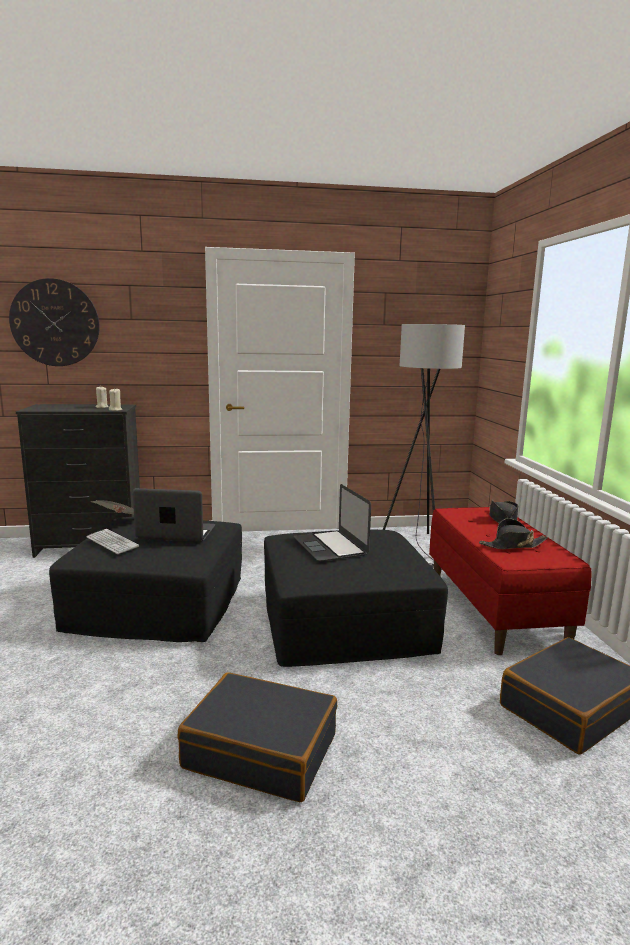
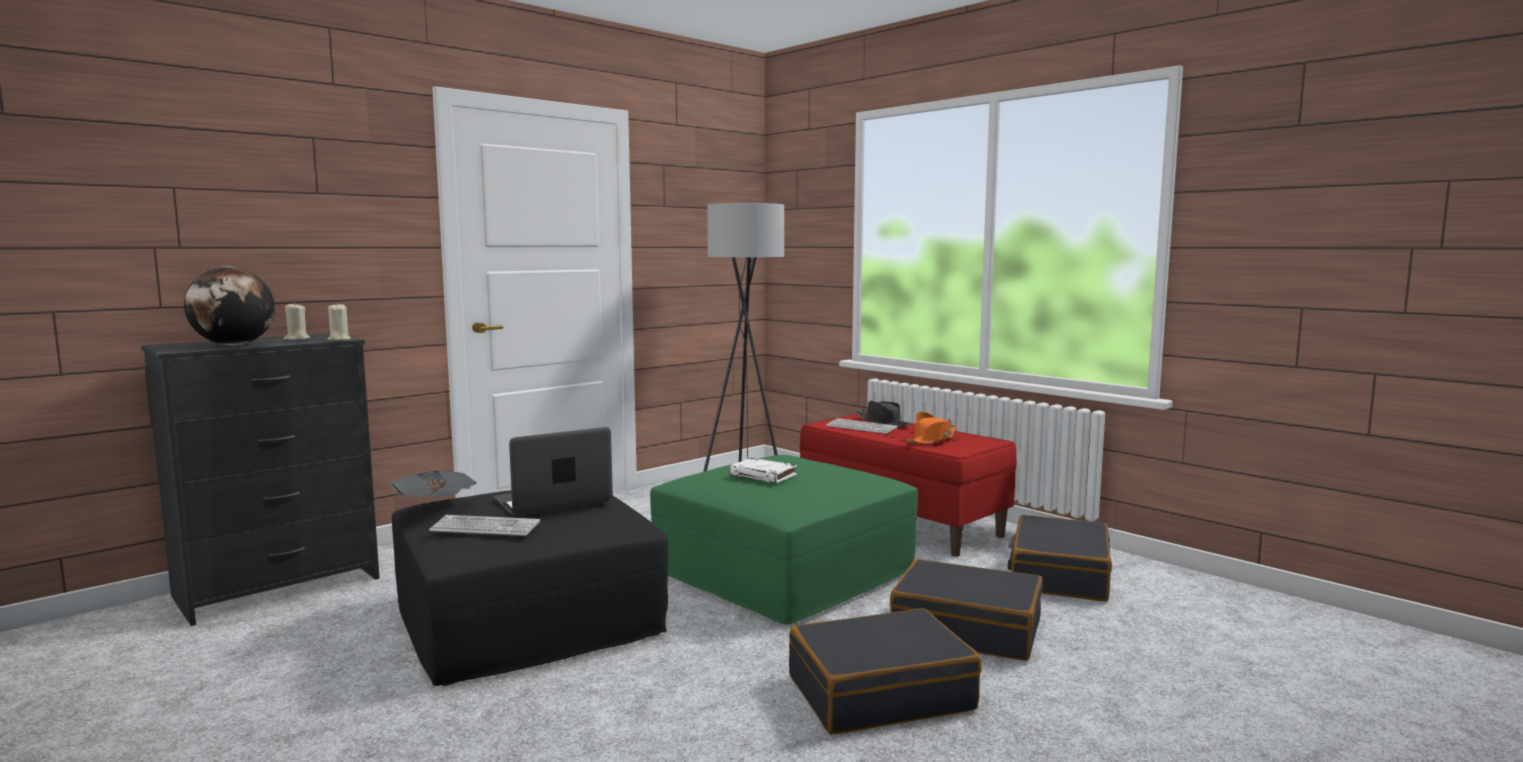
camera: 35 degrees left, 5 degrees down
wall clock [9,278,100,366] -> none
black ottoman [264,530,448,667] -> green ottoman [650,455,918,624]
laptop [294,484,371,561] -> white book [729,458,797,483]
black hat [479,518,548,549] -> orange hat [906,412,957,444]
none -> globe [184,266,275,346]
none -> keyboard [826,418,897,434]
none -> black suitcase [890,559,1043,661]

